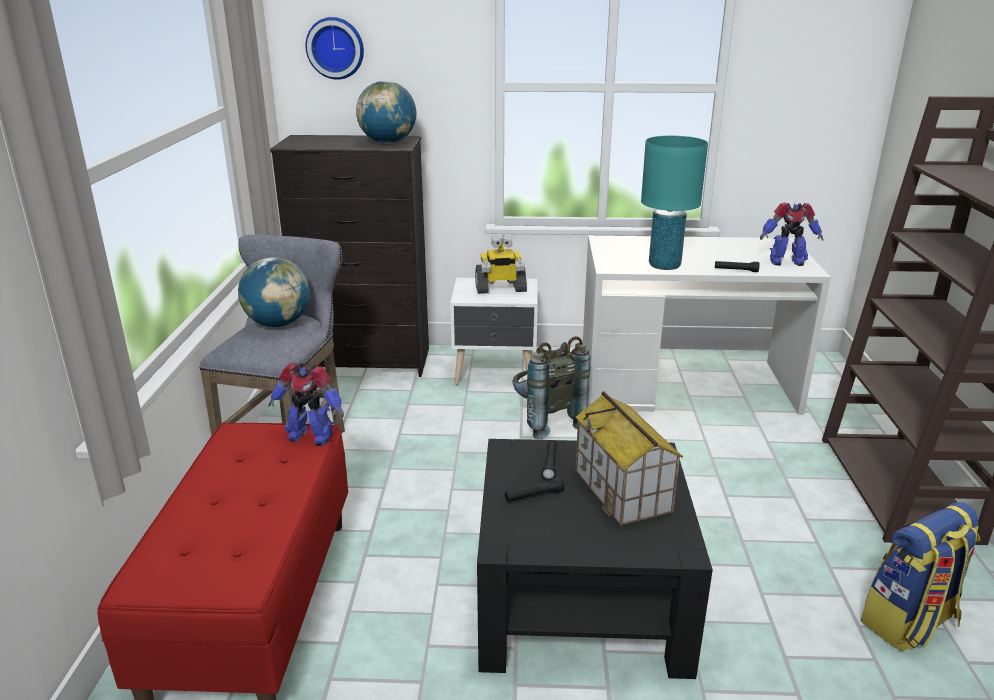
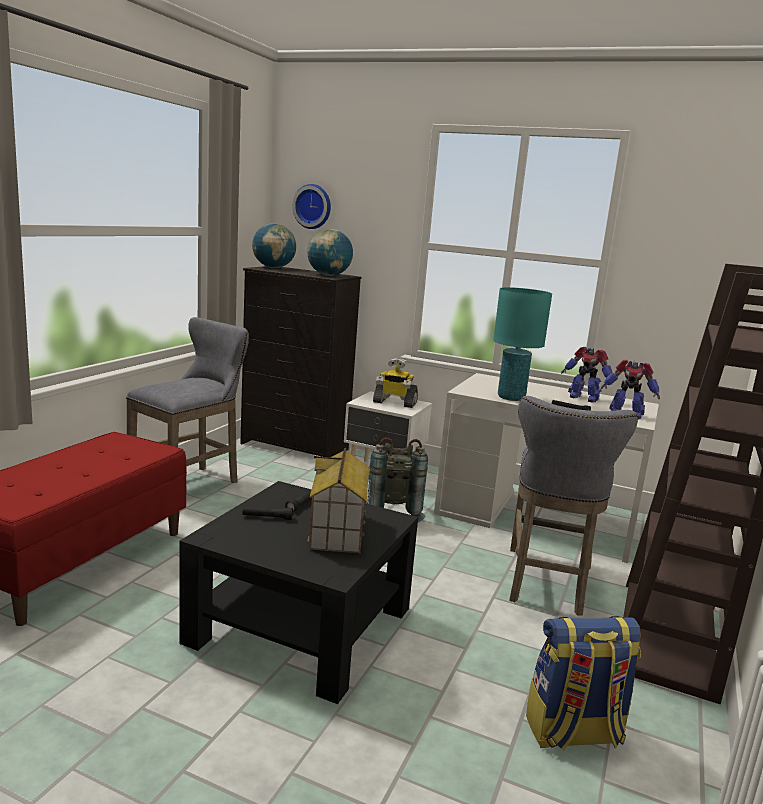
camera: 20 degrees right, 10 degrees down
globe [238,257,310,327] -> globe moved to [252,223,296,268]
toy robot [268,363,344,446] -> toy robot moved to [561,347,612,403]
none -> grey stool [509,396,638,615]

